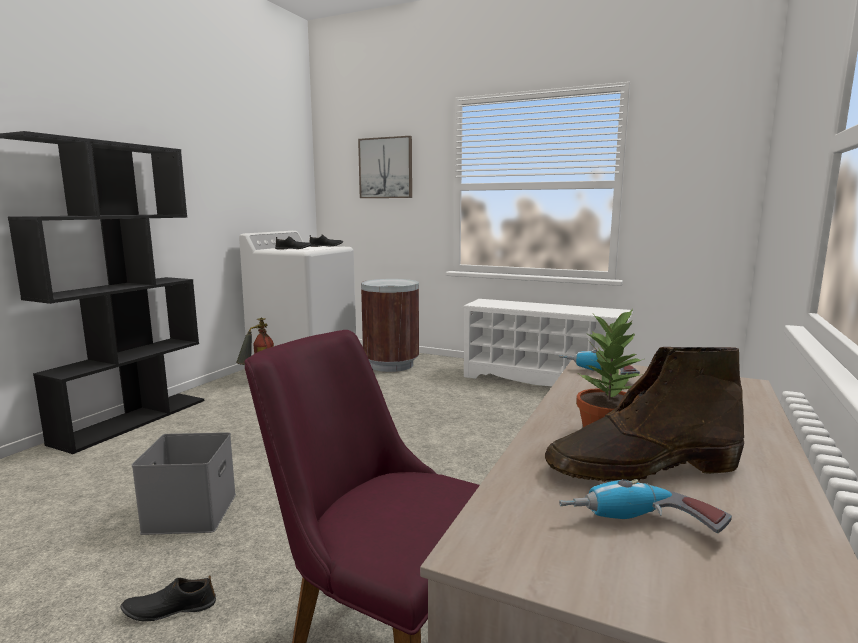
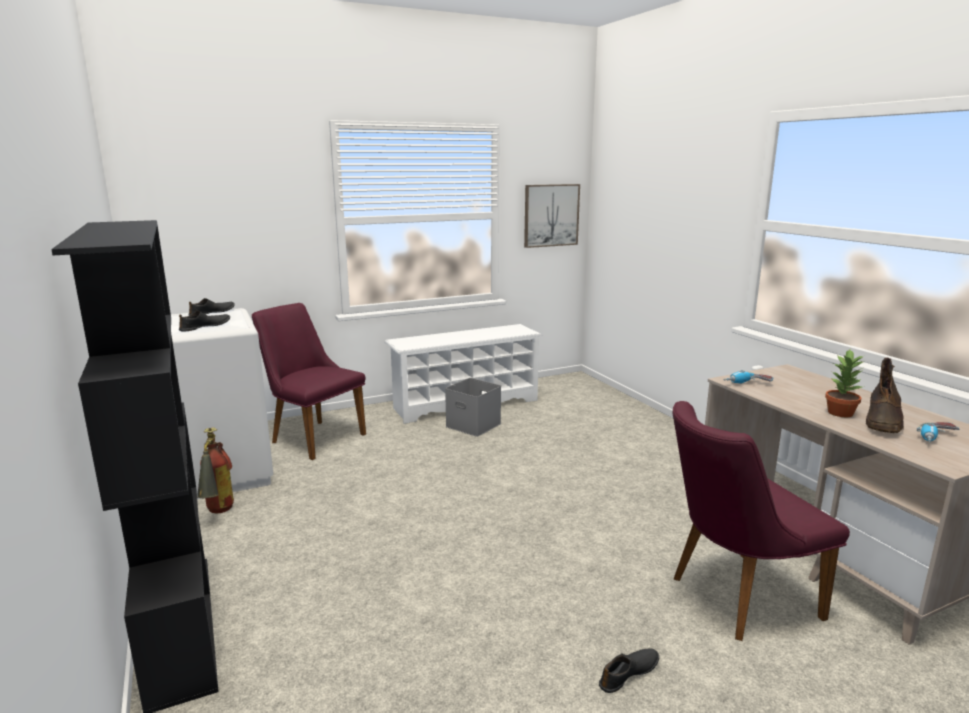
camera: 50 degrees left, 5 degrees up
black shoe [121,576,216,621] -> black shoe turned 150 degrees counterclockwise [599,649,659,693]
grey storage box [132,432,236,535] -> grey storage box moved to [445,378,501,437]
picture [358,136,412,198] -> picture moved to [524,184,580,248]
brown trash can [361,279,419,372] -> purple chair [252,303,366,460]

